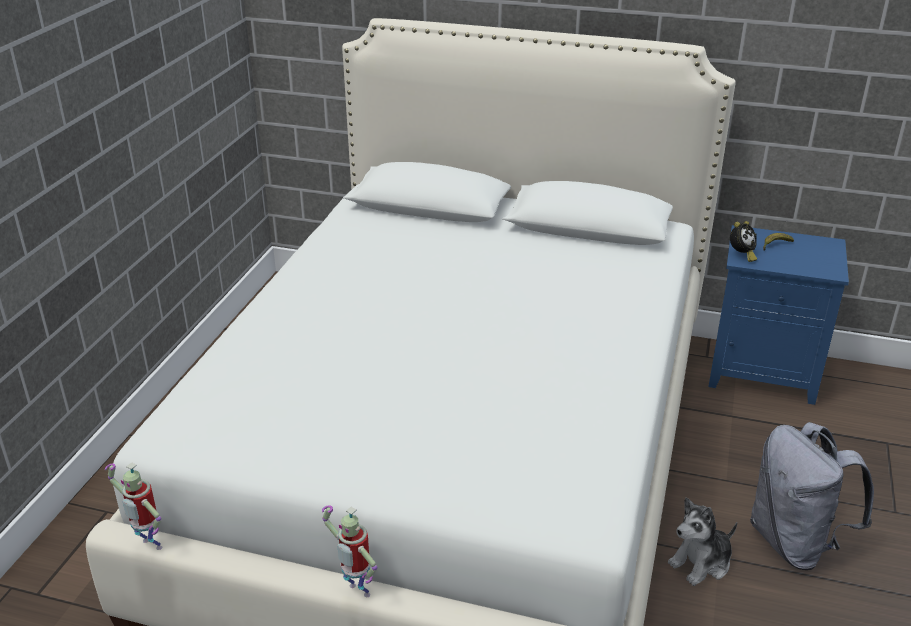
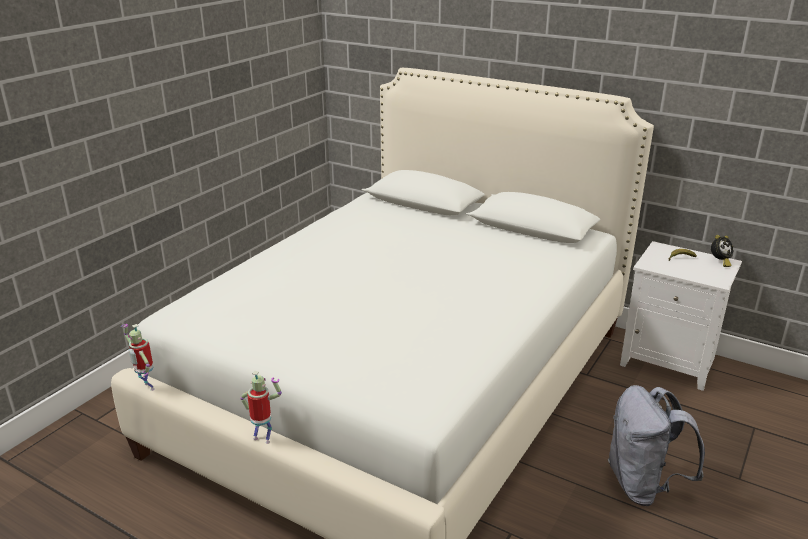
camera: 15 degrees right, 5 degrees down
toy robot [322,505,377,597] -> toy robot turned 150 degrees clockwise [240,371,282,444]
plush toy [668,498,737,586] -> none
blue nightstand [708,225,849,405] -> white nightstand [620,241,742,391]
alarm clock [730,221,757,262] -> alarm clock moved to [711,235,733,267]

